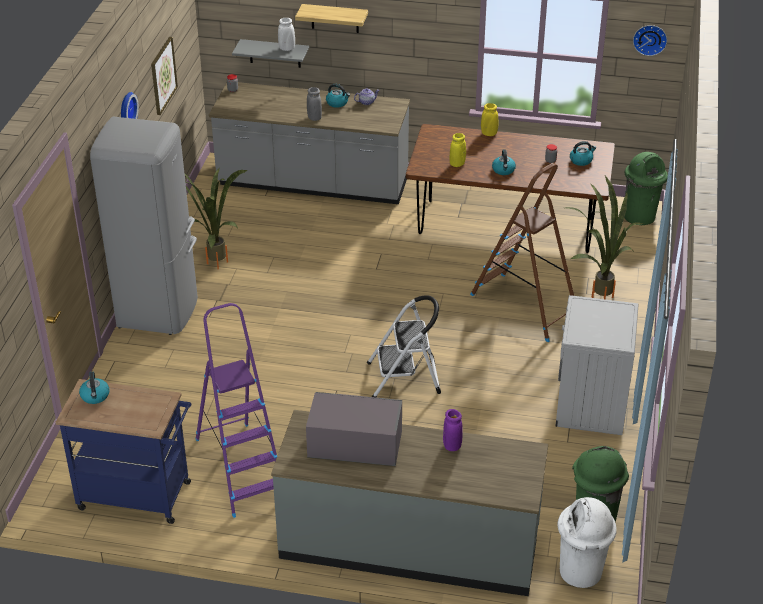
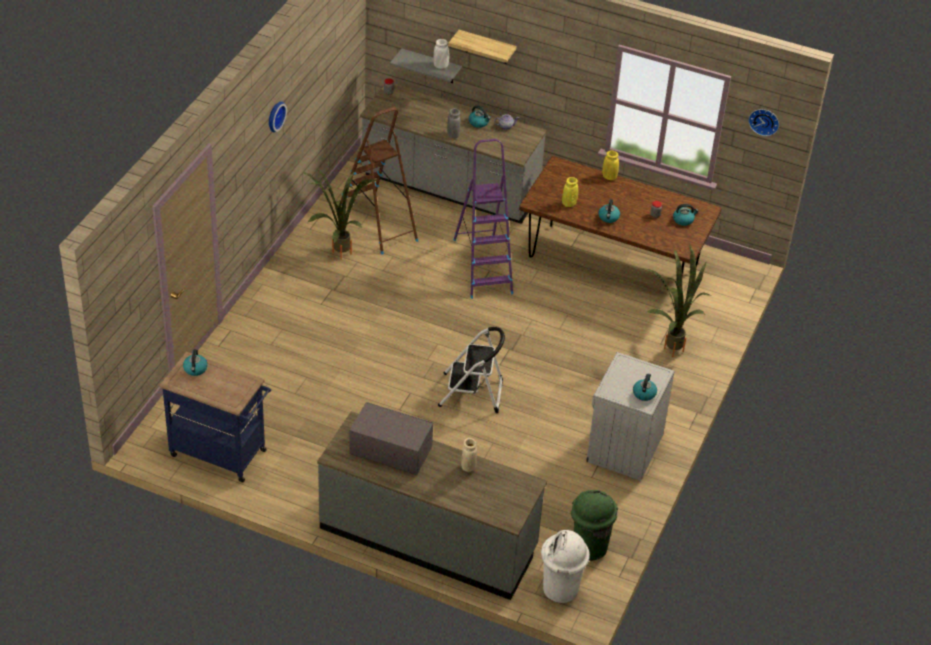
camera: 10 degrees right, 5 degrees up
grey fridge [90,117,198,335] -> none
picture [151,37,178,115] -> none
purple step ladder [195,303,277,518] -> purple step ladder moved to [453,139,513,299]
purple vase [443,409,463,451] -> beige vase [461,438,477,472]
brown step ladder [470,163,574,342] -> brown step ladder moved to [340,107,418,255]
green trash can [624,152,668,225] -> none
none -> kettle [633,374,657,401]

